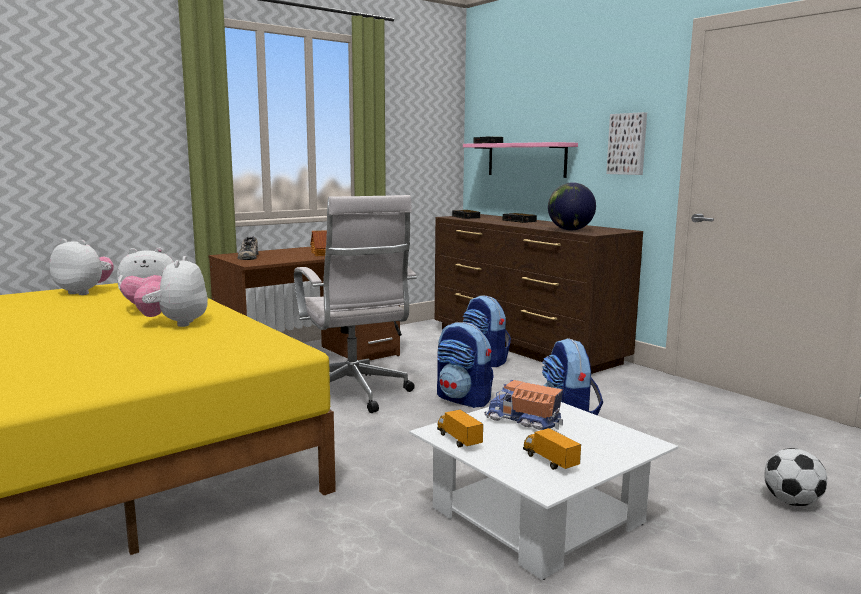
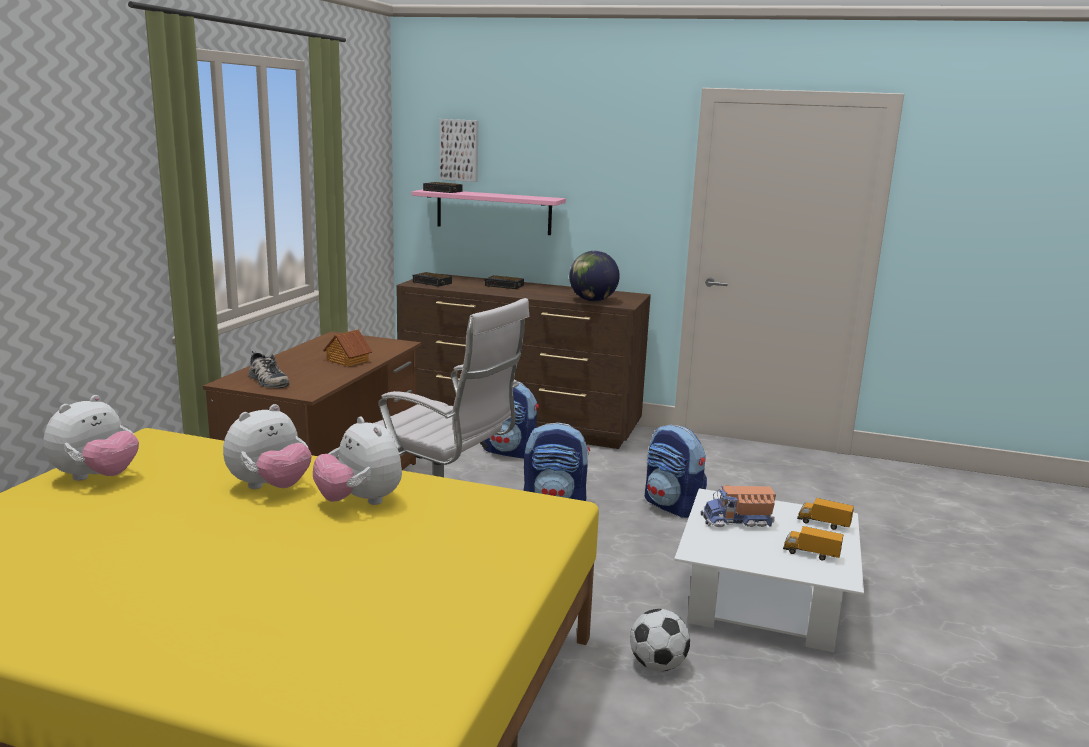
camera: 35 degrees left, 5 degrees up
plush toy [50,239,114,295] -> plush toy turned 135 degrees clockwise [44,395,139,481]
toy truck [437,410,483,447] -> toy truck moved to [797,498,854,530]
picture [606,112,647,175] -> picture moved to [439,119,478,182]
football [764,448,827,506] -> football moved to [630,609,690,671]

